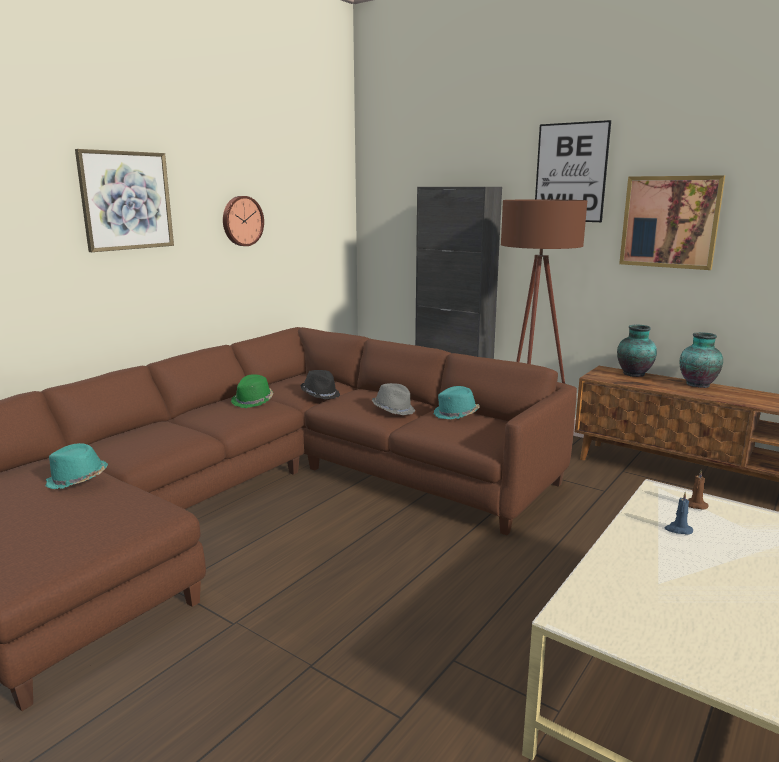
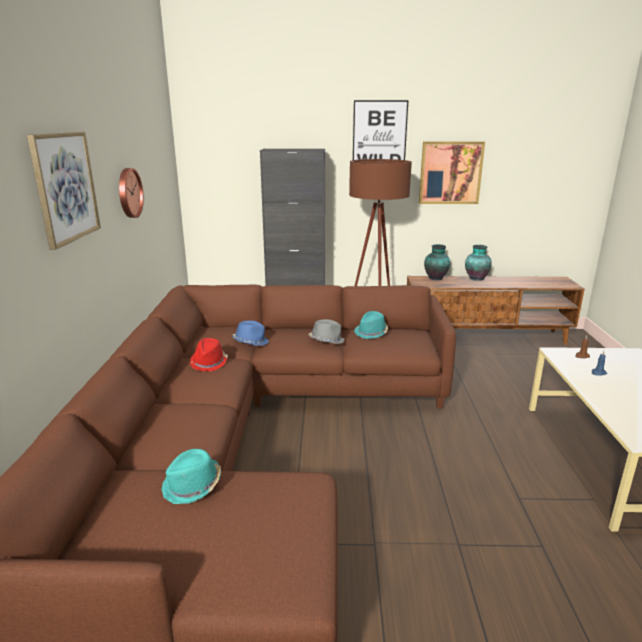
camera: 35 degrees left, 5 degrees up
green hat [231,374,273,408] -> red hat [190,338,228,372]
black hat [301,370,340,399] -> blue hat [232,320,269,346]

